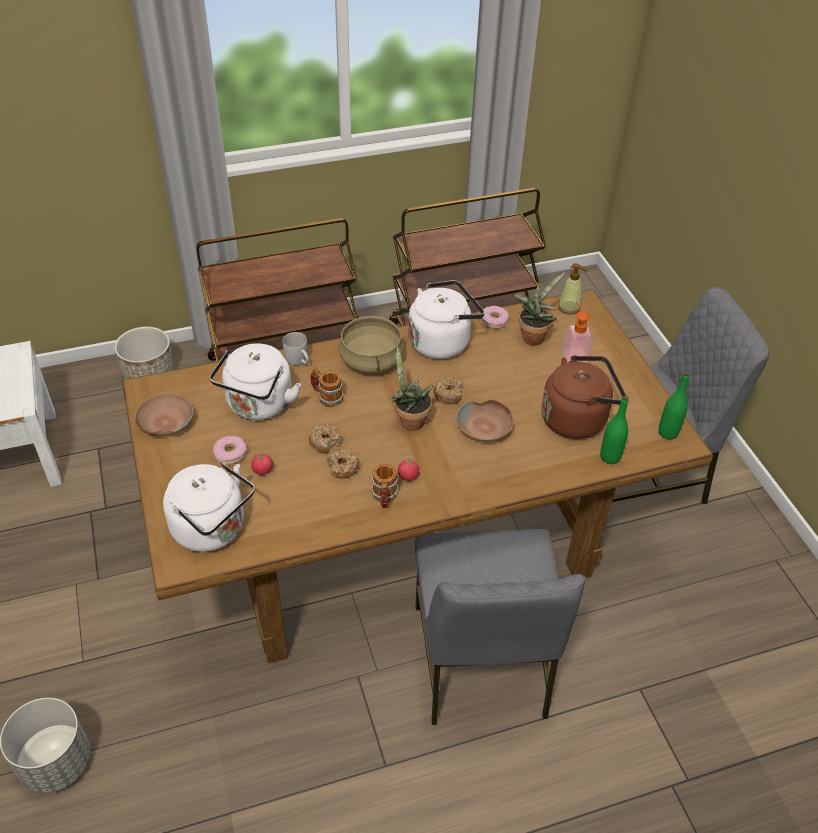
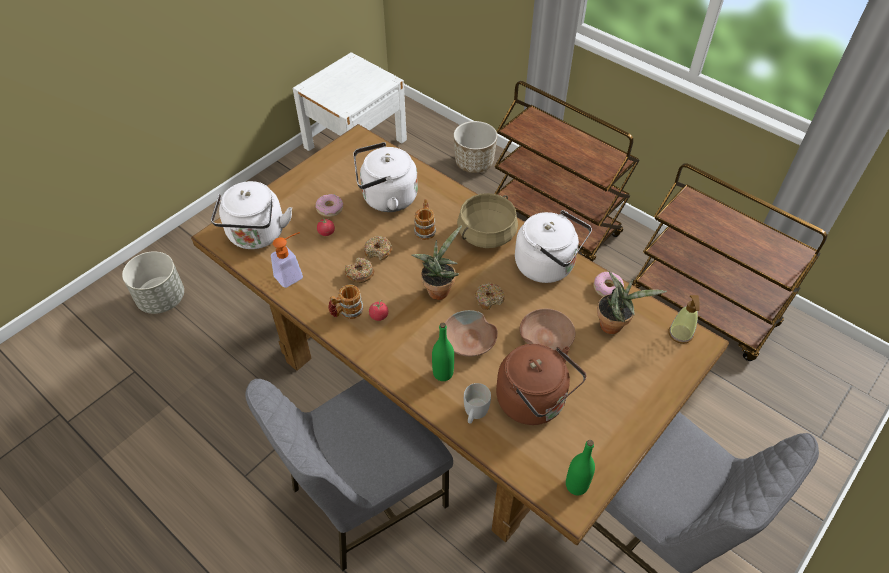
camera: 60 degrees right, 5 degrees up
brown bowl [135,394,194,436] -> brown bowl moved to [520,309,575,351]
white mug [283,332,309,365] -> white mug moved to [464,383,491,424]
soap dispenser [562,302,591,363] -> soap dispenser moved to [271,232,303,288]
green bottle [600,395,629,464] -> green bottle moved to [432,323,454,381]

